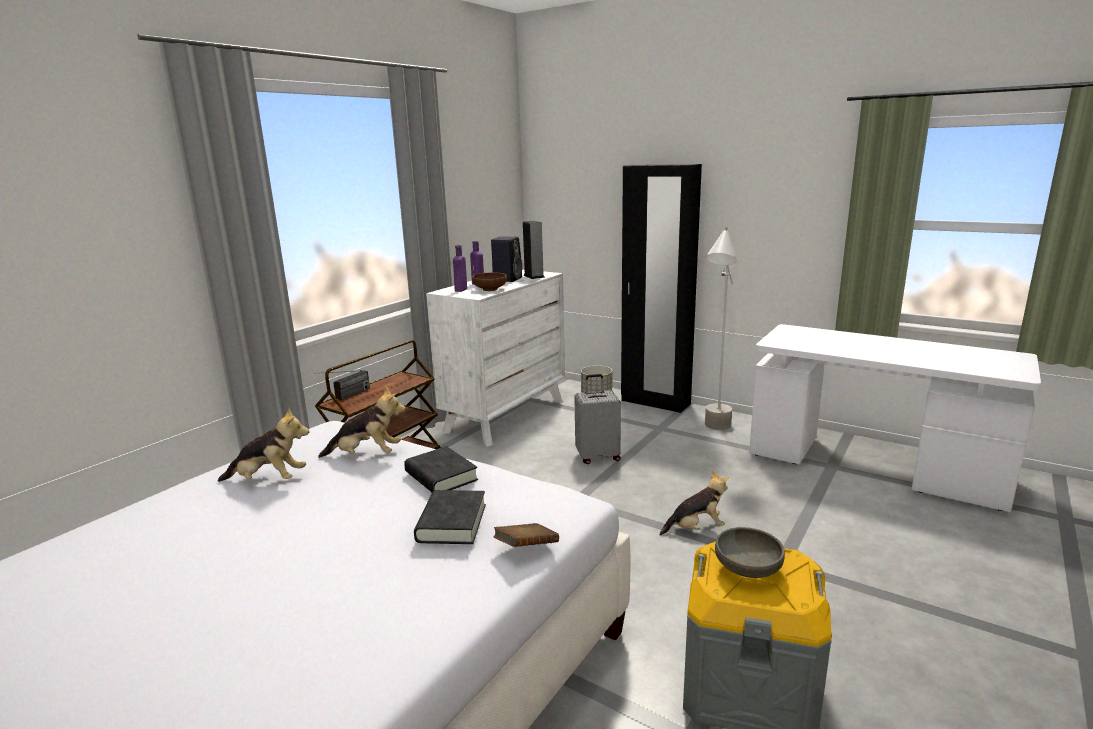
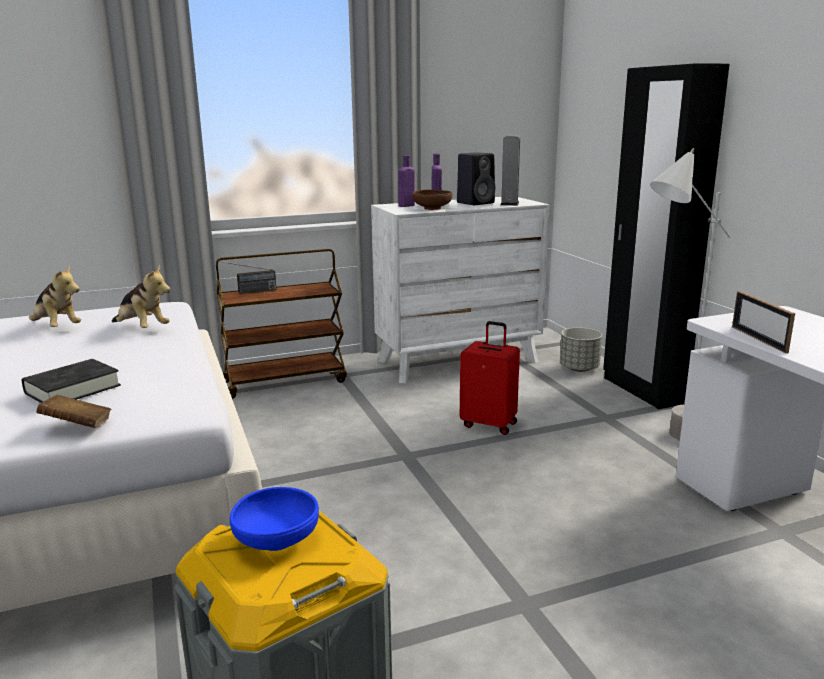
camera: 35 degrees right, 0 degrees up
black book [404,446,478,492] -> none
grey suitcase [574,374,621,464] -> red suitcase [460,321,520,435]
plush toy [660,471,729,536] -> none
grey bowl [715,527,785,578] -> blue bowl [230,487,319,551]
none -> picture frame [732,291,795,354]

